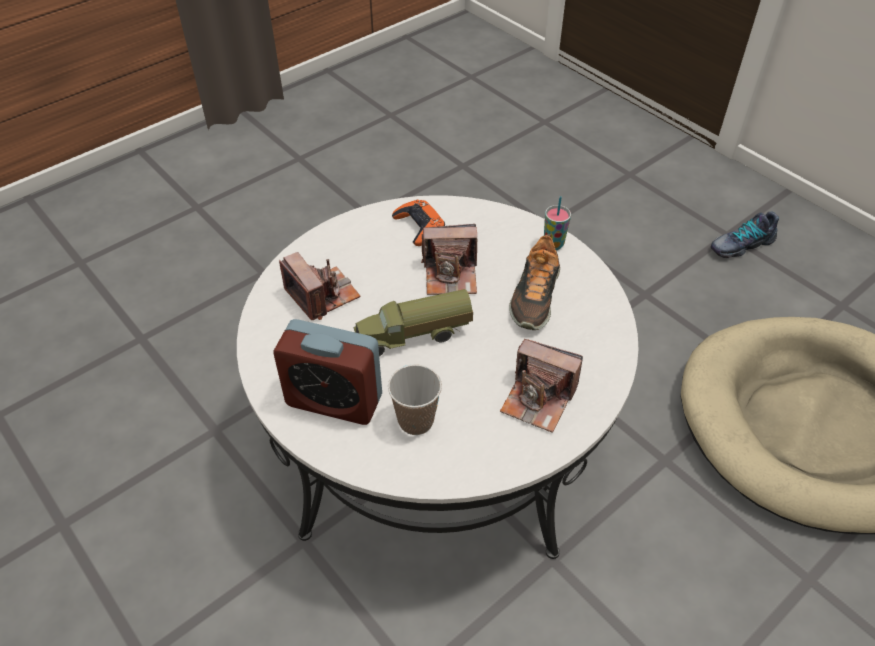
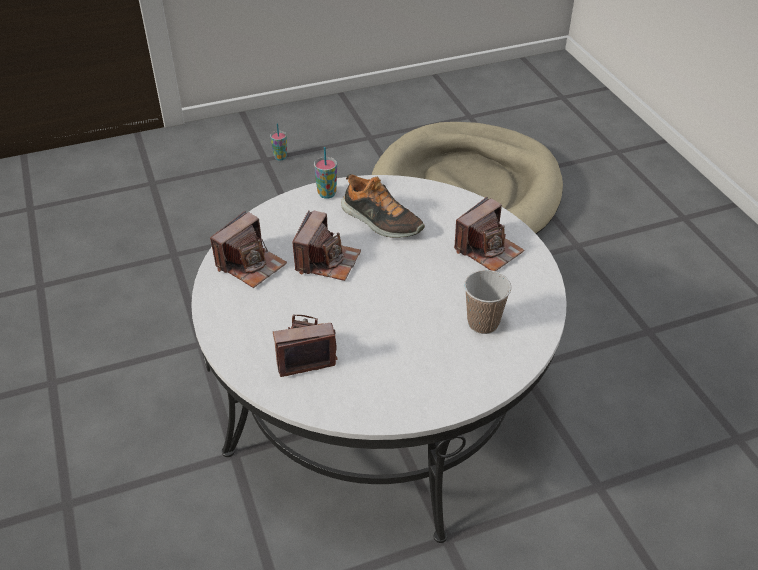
camera: 70 degrees left, 5 degrees down
alarm clock [273,319,382,425] -> none
toy truck [354,289,473,356] -> none
orange game controller [392,200,445,246] -> camera [210,211,287,288]
shoe [711,211,779,258] -> cup [270,123,287,161]

